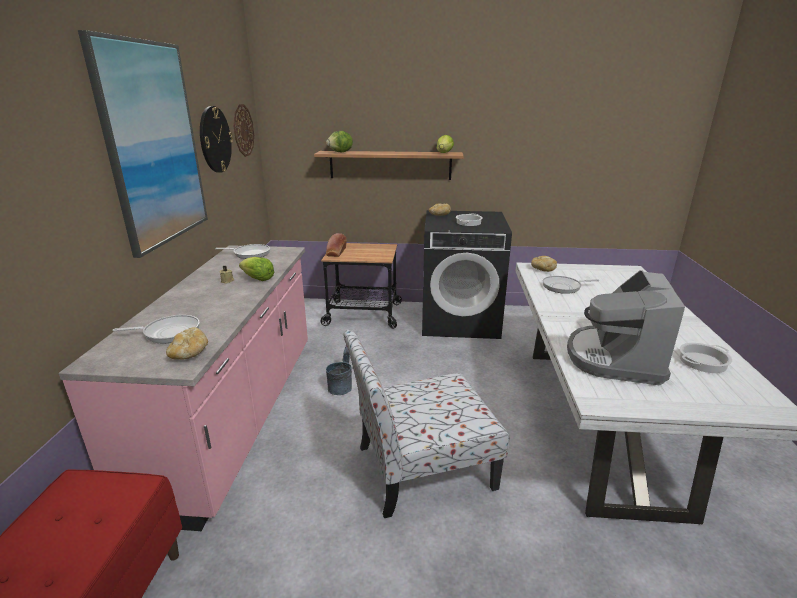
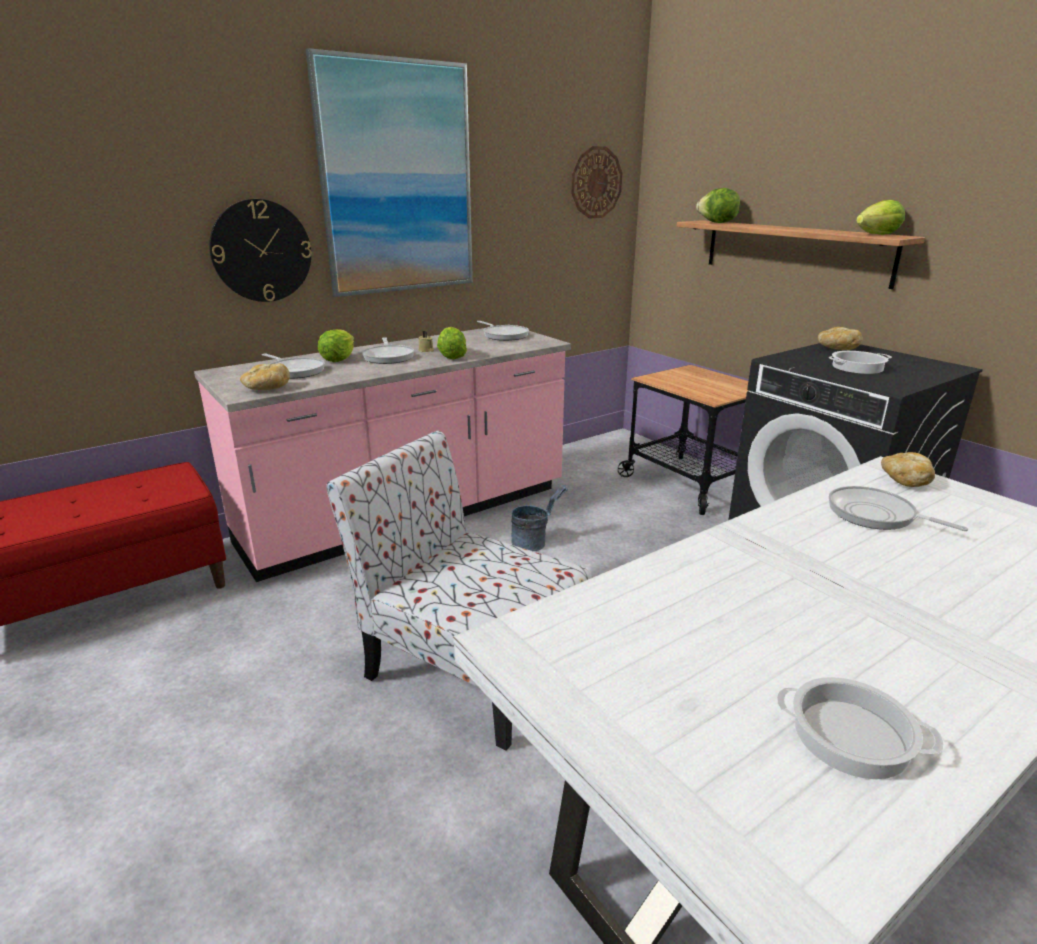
camera: 50 degrees right, 0 degrees up
wall clock [200,106,233,173] -> wall clock moved to [209,199,312,302]
bread [326,233,347,257] -> none
coffee machine [567,270,685,385] -> none
none -> lettuce [318,329,354,362]
none -> frying pan [362,337,414,364]

